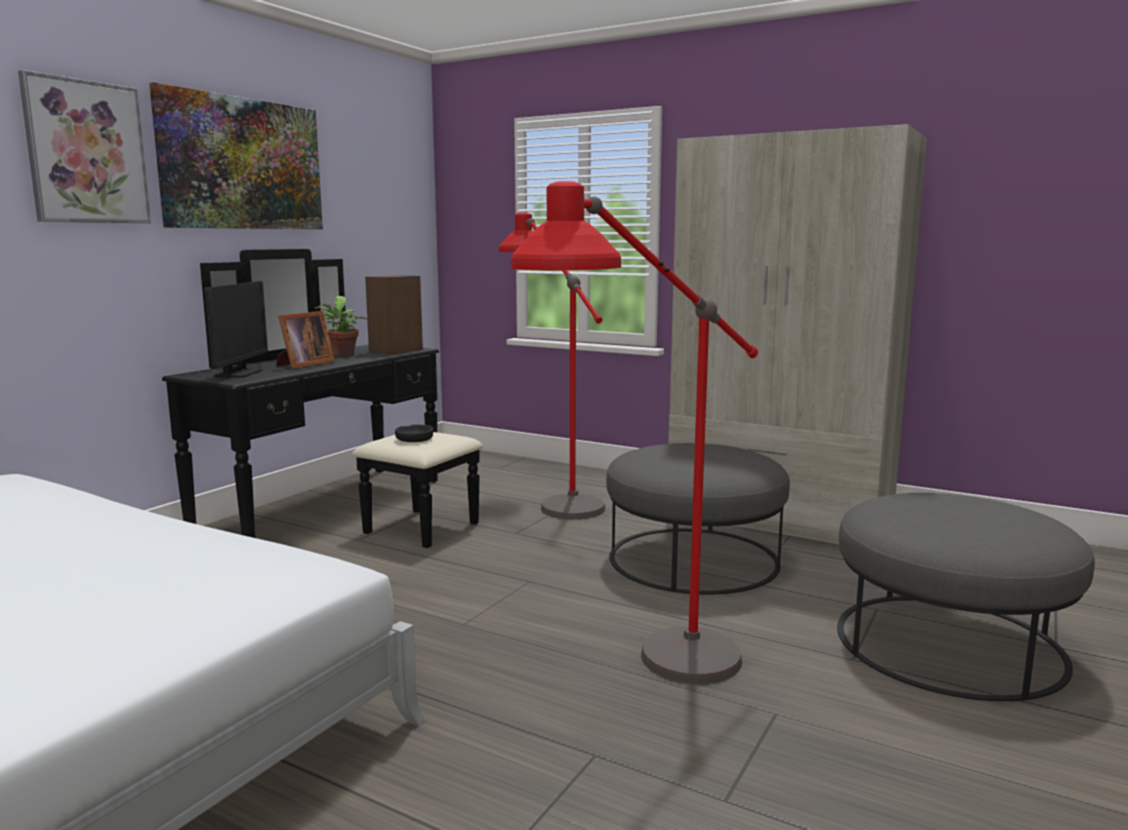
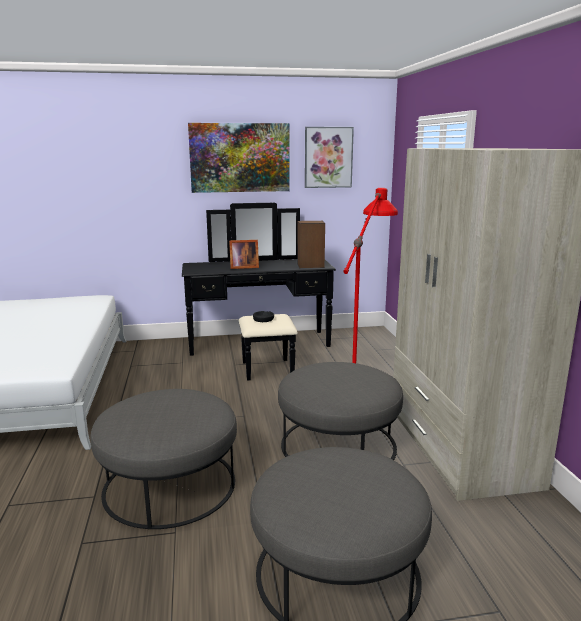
camera: 50 degrees right, 5 degrees up
picture [18,70,151,223] -> picture moved to [305,127,354,188]
monitor [204,281,268,378] -> none
potted plant [315,296,368,356] -> none
red floor lamp [511,181,758,684] -> grey ottoman [91,389,237,529]

